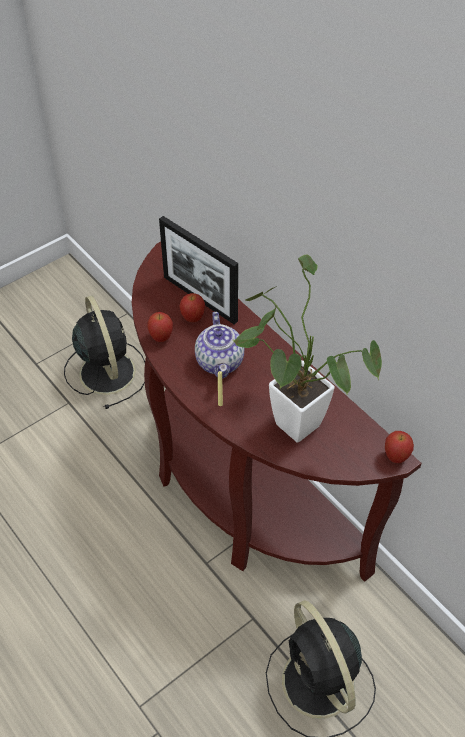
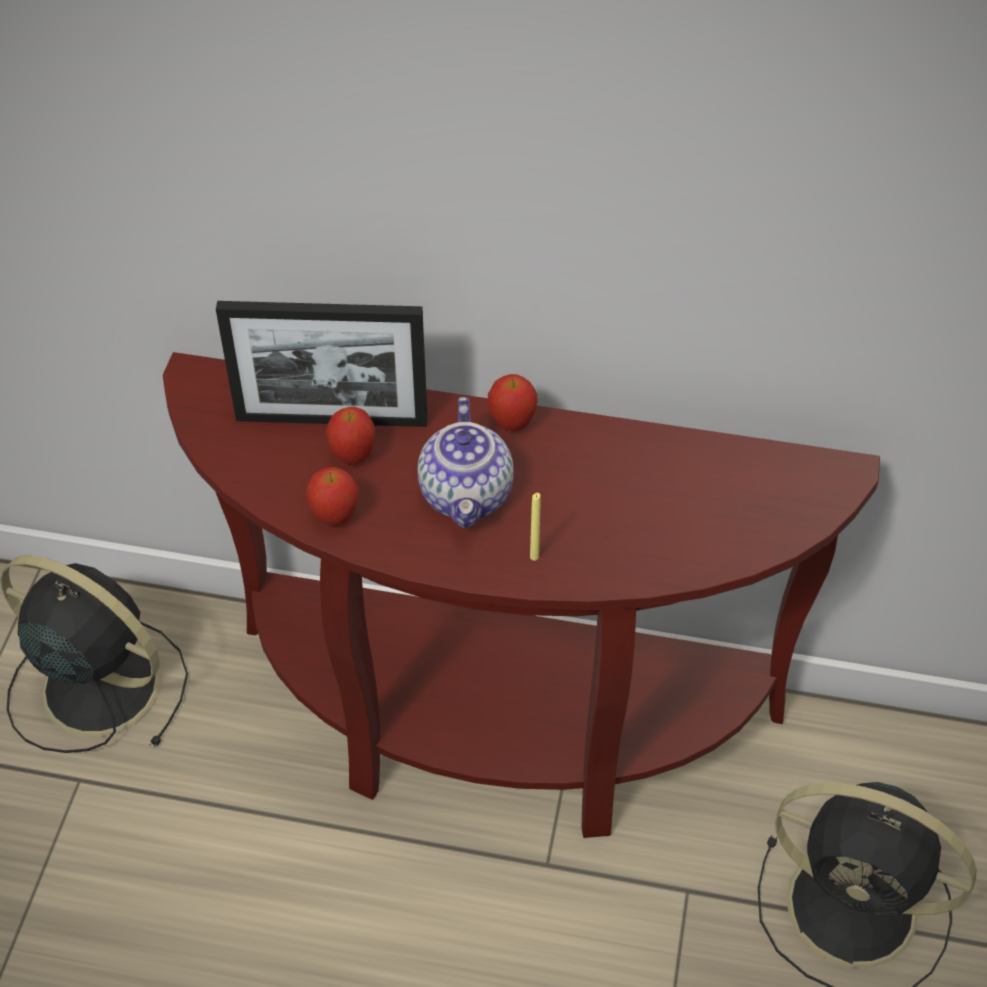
camera: 40 degrees left, 0 degrees up
teapot [195,312,244,379] -> teapot turned 45 degrees clockwise [417,397,514,528]
potted plant [232,254,382,443] -> none
apple [385,431,414,463] -> apple moved to [488,374,538,431]

